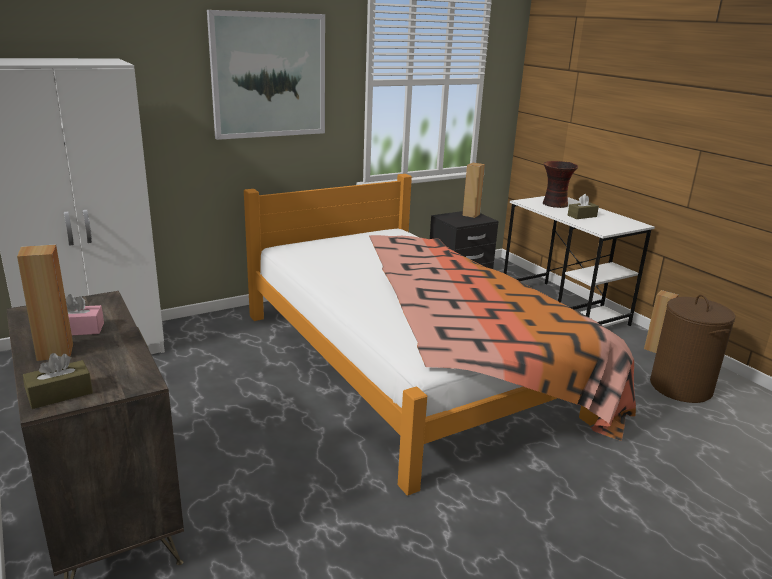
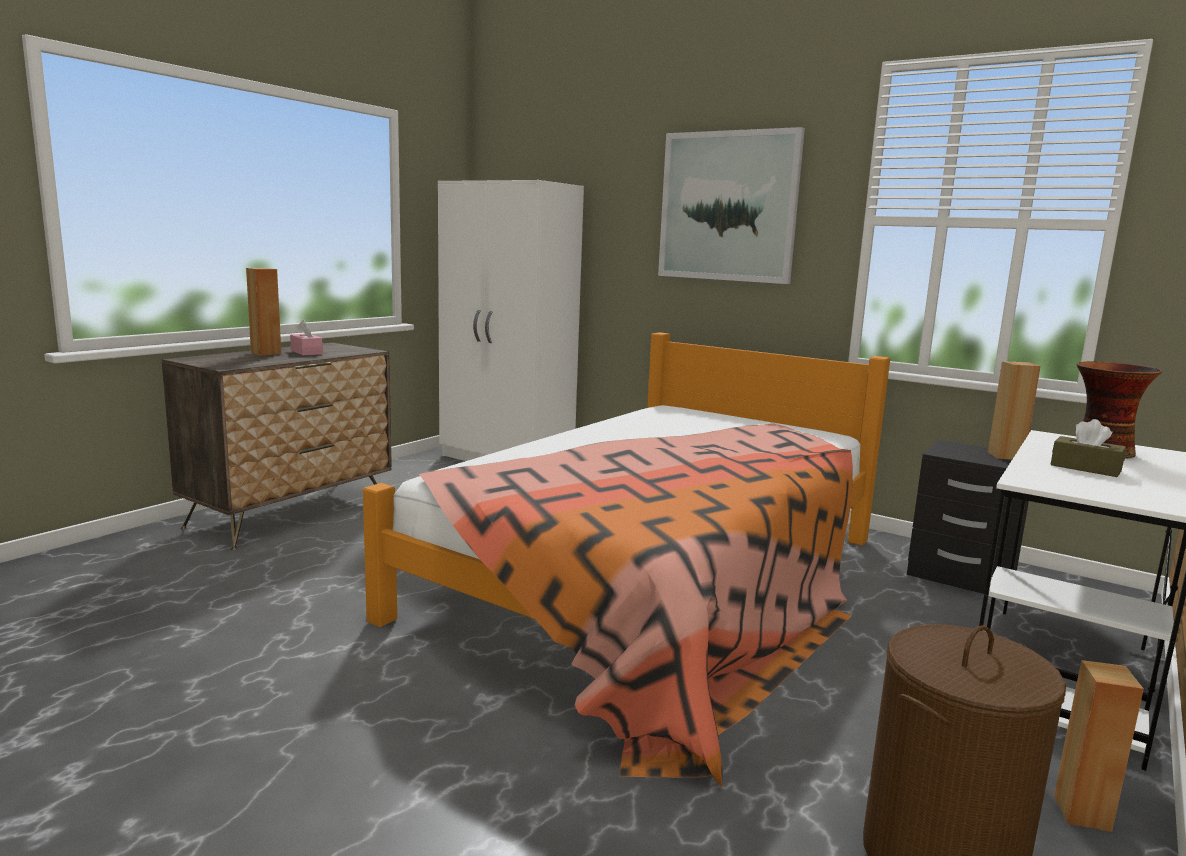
camera: 65 degrees right, 10 degrees down
brown tissue box [23,353,93,409] -> none

